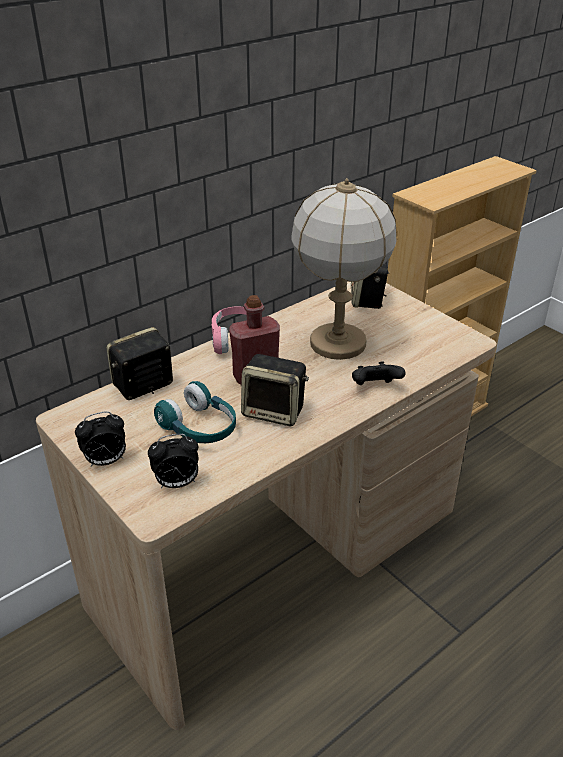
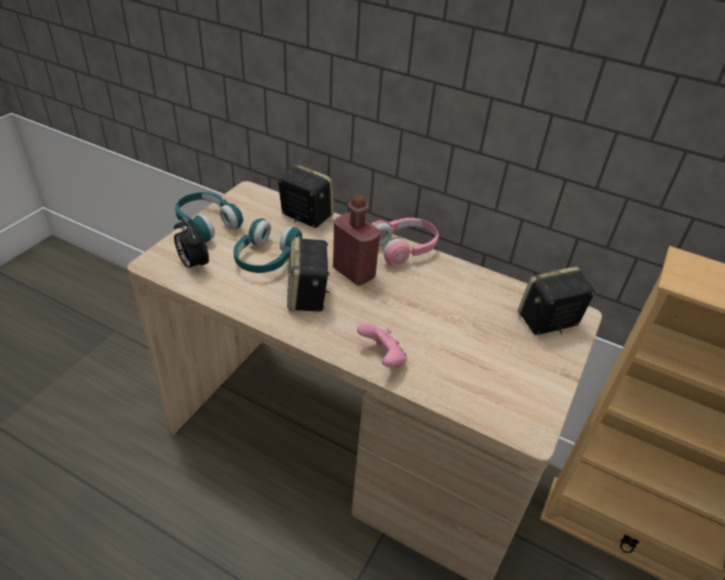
camera: 65 degrees right, 5 degrees up
alarm clock [75,411,126,466] -> turquoise headphones [175,192,243,242]
table lamp [292,178,397,360] -> none
black game controller [352,361,405,385] -> pink game controller [357,323,407,367]

